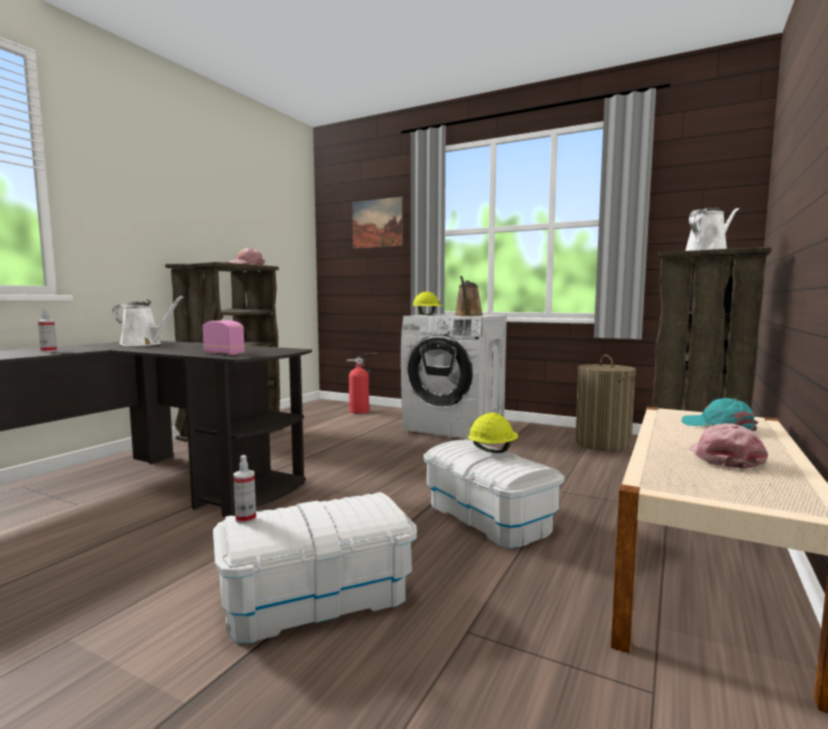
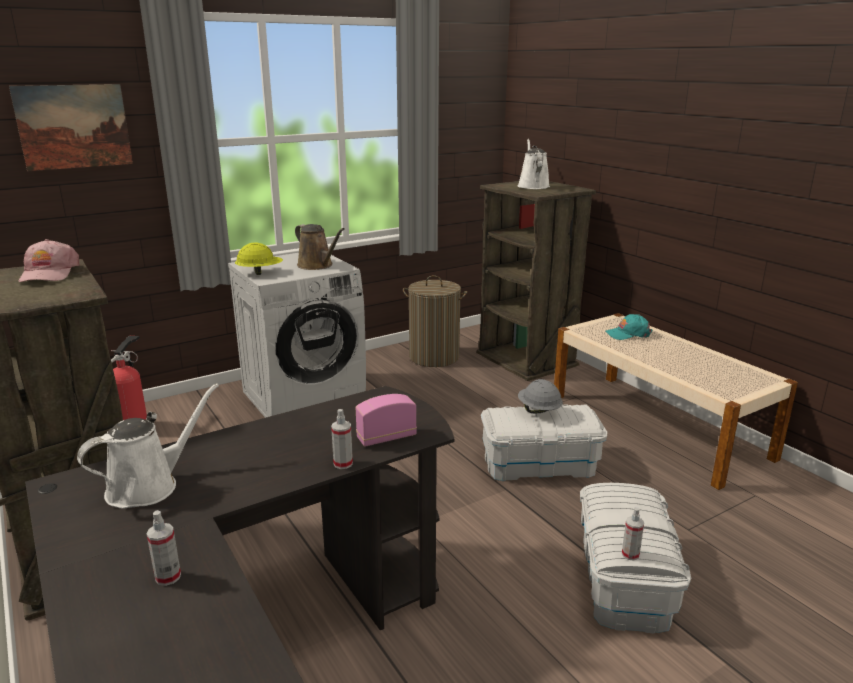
camera: 60 degrees left, 15 degrees up
yellow hard hat [468,413,518,453] -> grey hard hat [518,379,563,414]
pink cap [689,423,768,469] -> none
none -> spray bottle [331,409,353,469]

